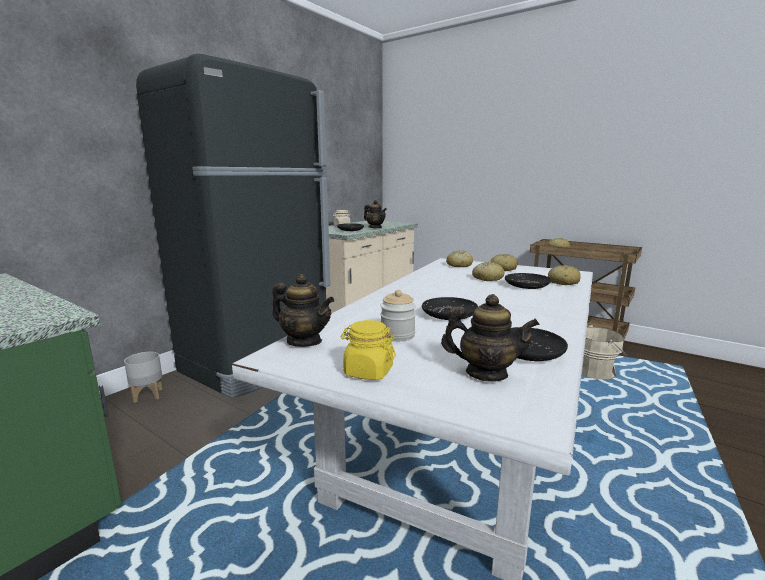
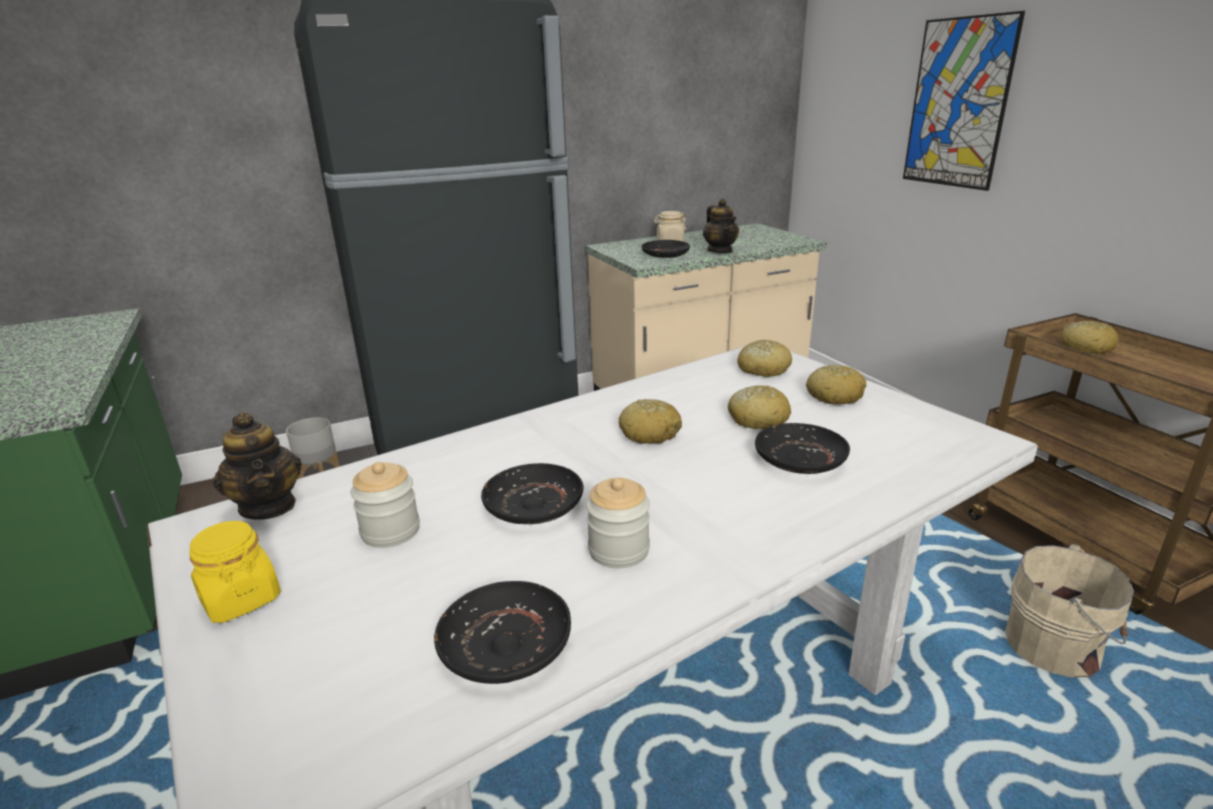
camera: 30 degrees right, 10 degrees up
teapot [441,294,539,382] -> none
bread [548,265,581,285] -> bread moved to [619,399,682,444]
none -> jar [586,477,650,568]
none -> picture [903,11,1025,191]

